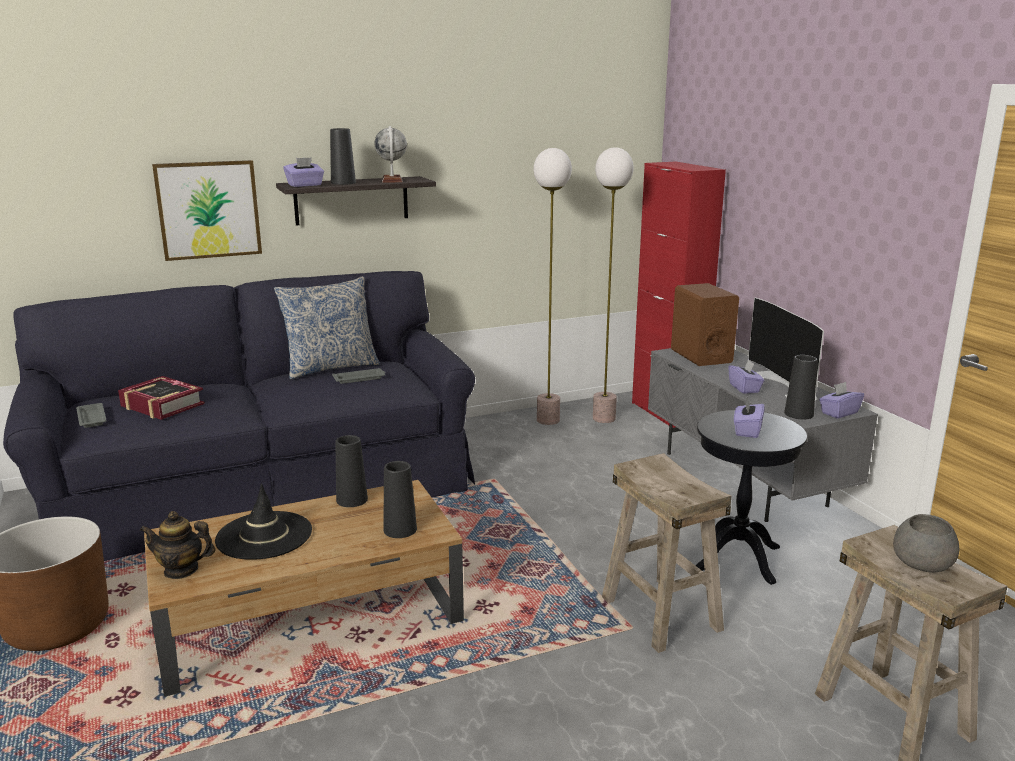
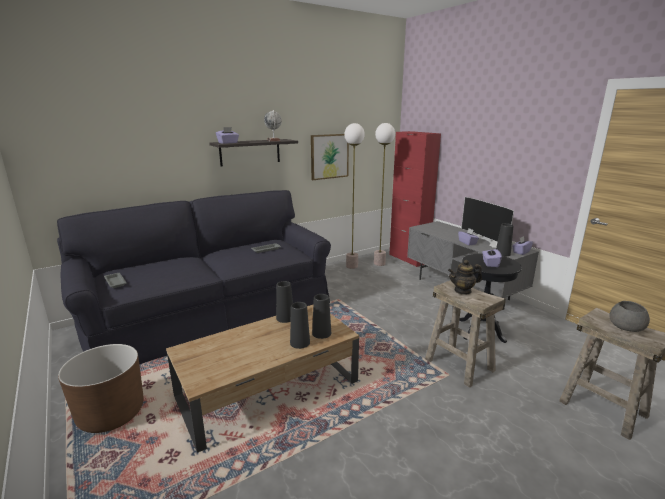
camera: 10 degrees left, 0 degrees up
book [118,376,205,420] -> none
teapot [140,511,215,579] -> teapot moved to [448,260,482,295]
picture [152,160,262,261] -> picture moved to [311,134,349,180]
black hat [215,483,312,560] -> none
pillow [274,276,380,379] -> none
black vase [330,128,356,185] -> black vase moved to [290,302,310,349]
brown speaker [671,283,739,366] -> none

